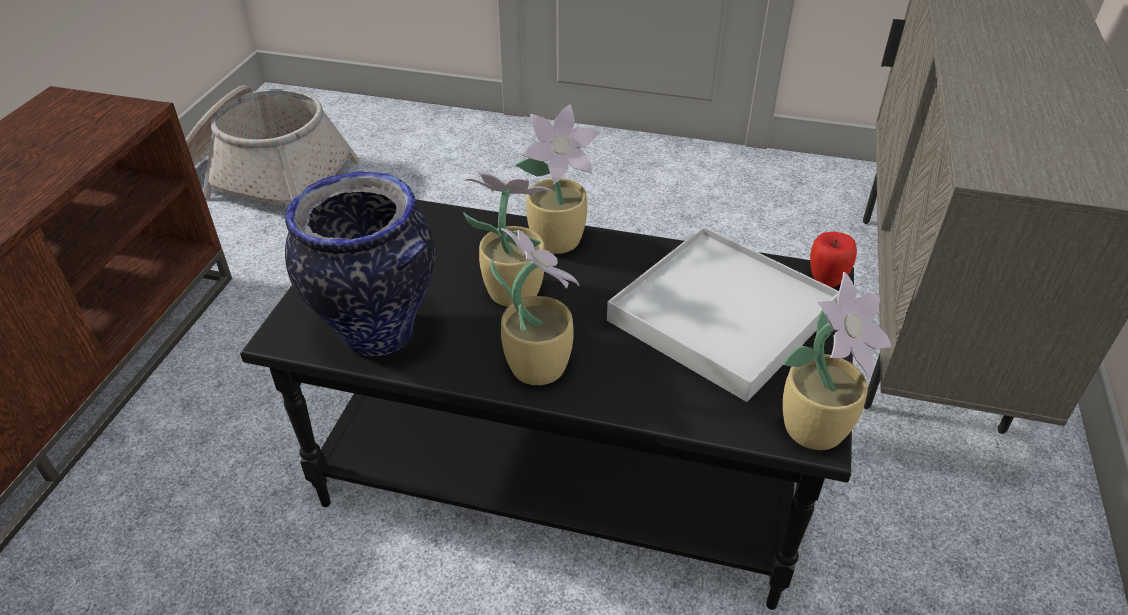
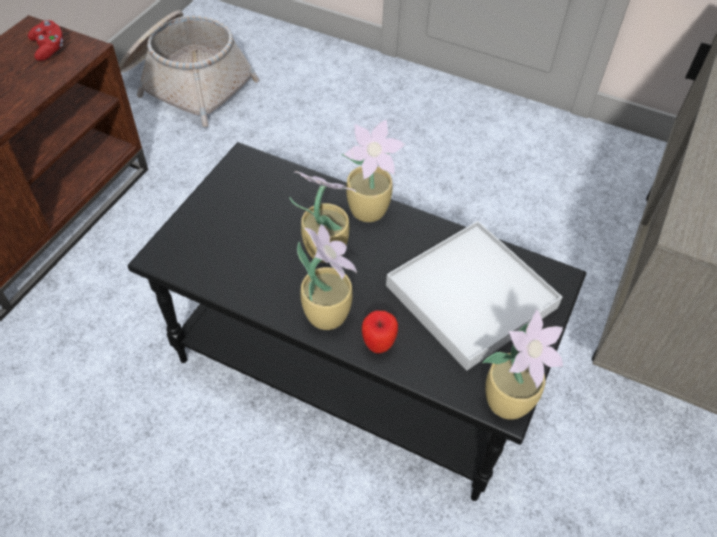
camera: 10 degrees right, 10 degrees up
vase [285,172,436,356] -> none
apple [810,232,857,288] -> apple moved to [362,310,398,353]
none -> red game controller [28,20,63,61]

